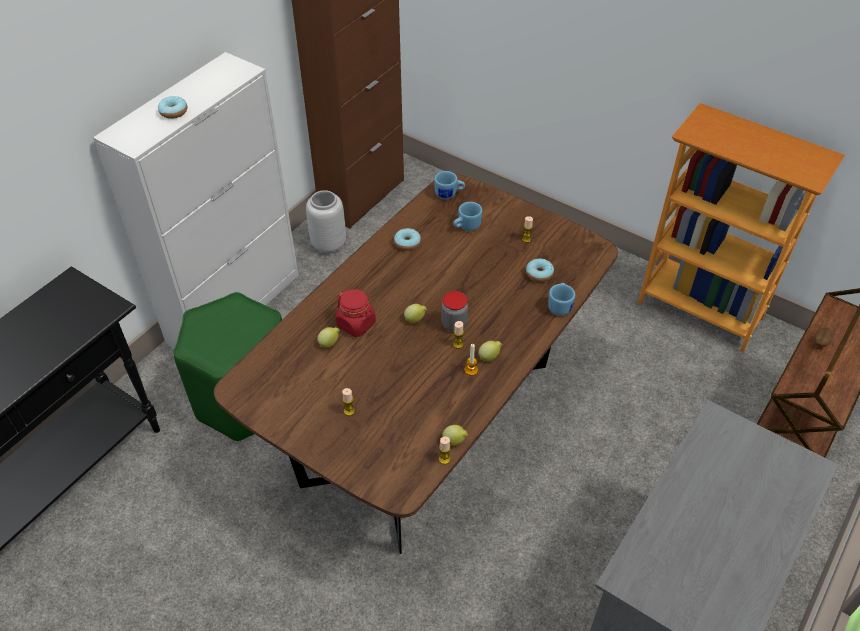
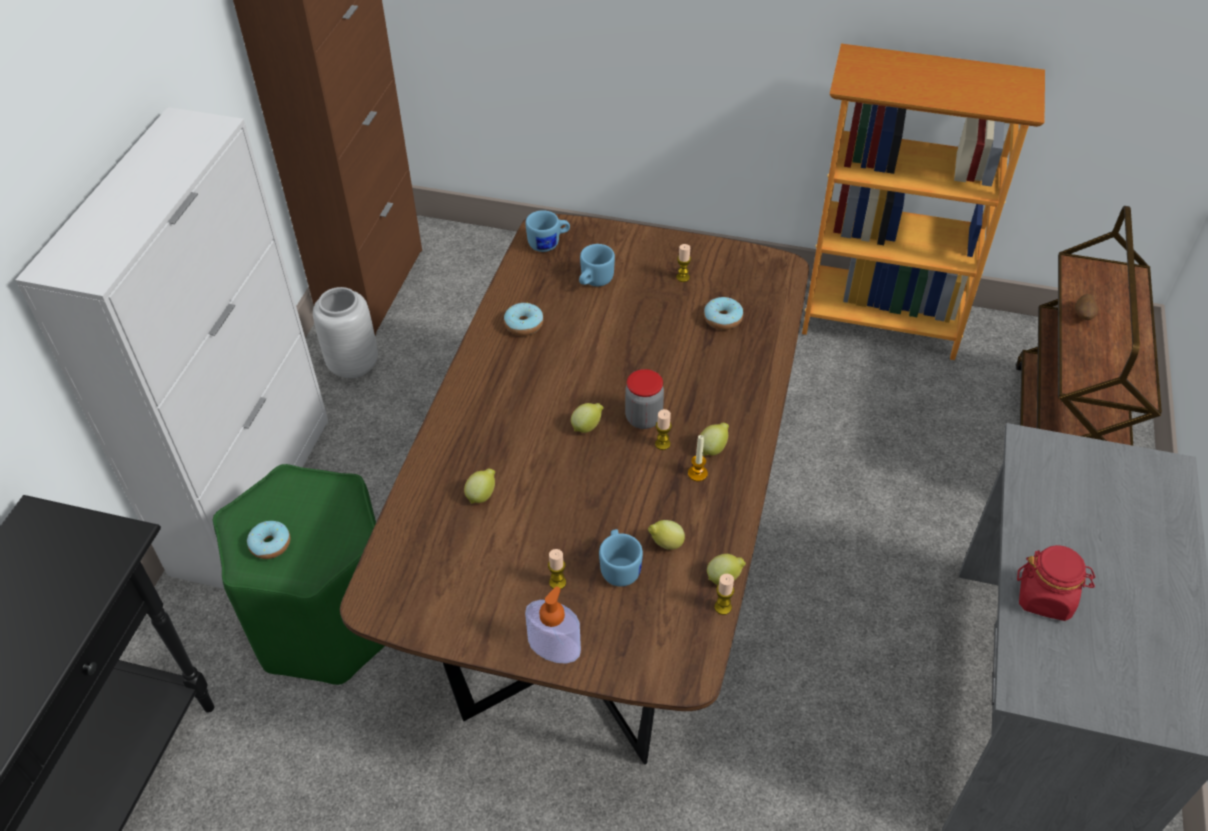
camera: 20 degrees left, 0 degrees up
donut [158,96,187,119] -> donut moved to [247,521,291,559]
red jar [336,289,376,337] -> red jar moved to [1017,545,1095,621]
blue mug [548,283,575,316] -> blue mug moved to [599,529,643,586]
none -> soap dispenser [525,586,581,663]
none -> lemon [648,520,685,550]

